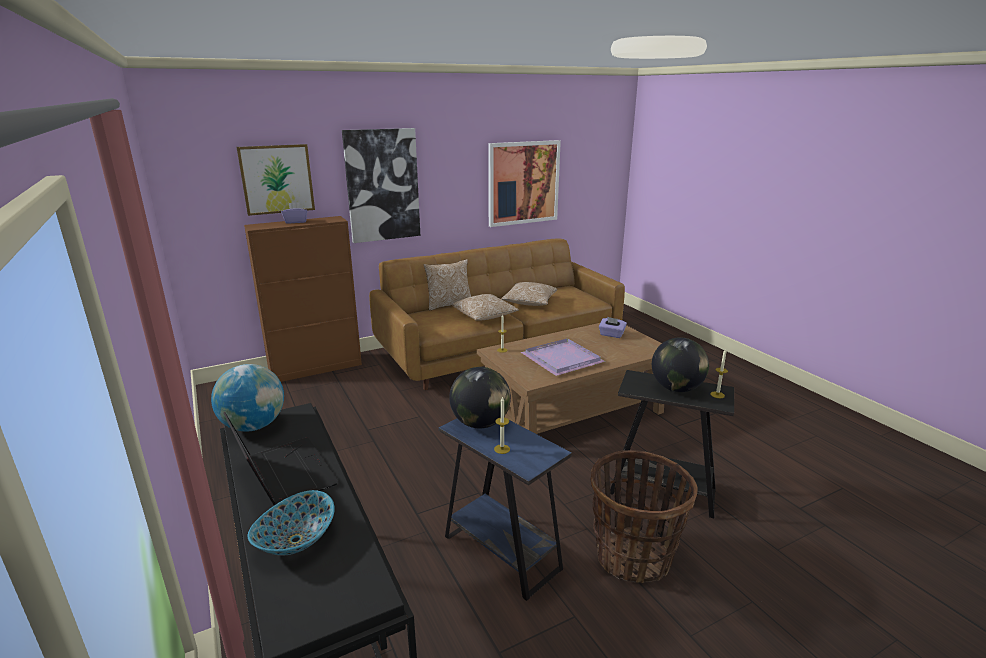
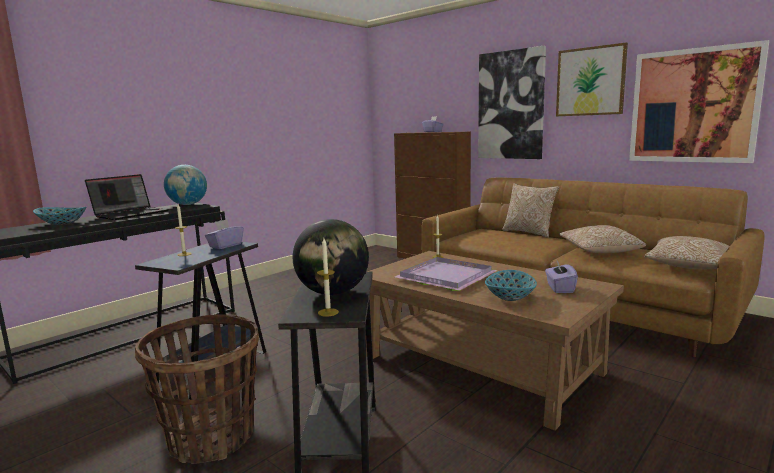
camera: 70 degrees right, 10 degrees down
picture [237,144,315,216] -> picture moved to [556,43,628,116]
globe [449,367,511,429] -> purple tissue box [205,219,244,249]
pillow [452,294,519,321] -> pillow moved to [644,236,730,269]
none -> bowl [485,270,537,301]

